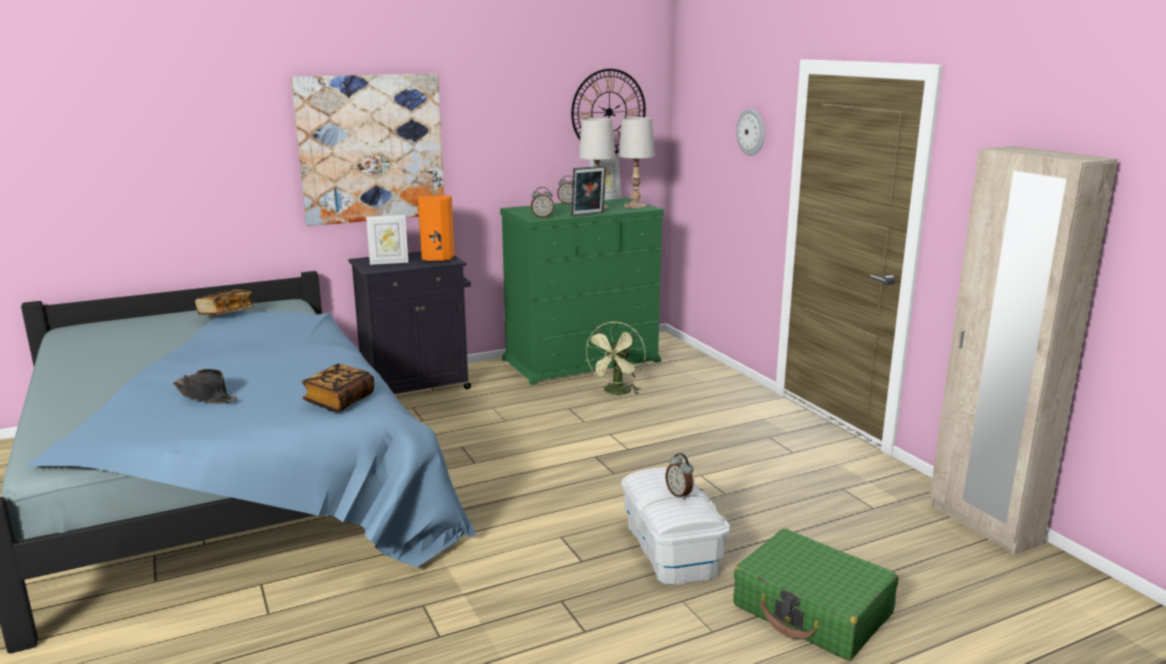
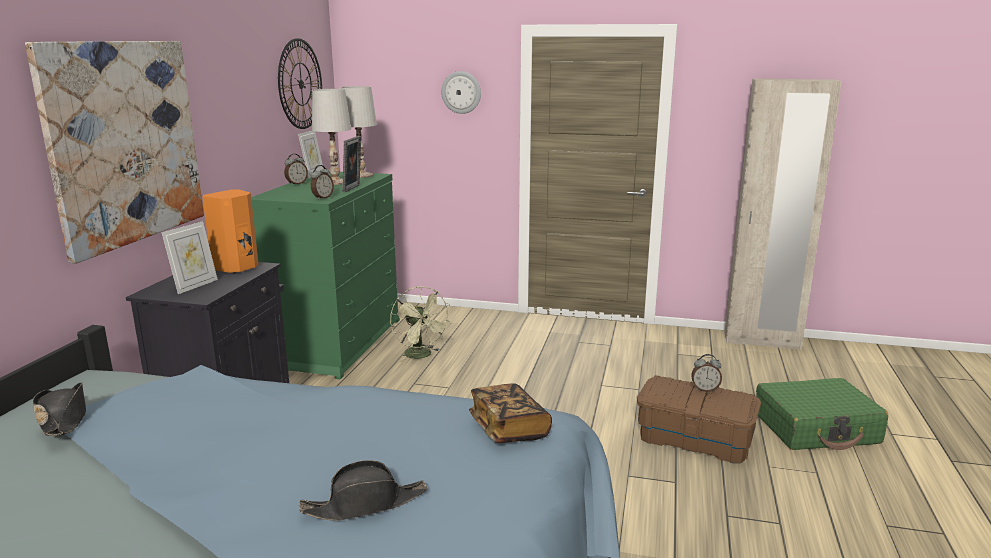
camera: 50 degrees left, 0 degrees up
book [195,289,254,315] -> black hat [33,382,86,436]
white storage box [621,467,730,585] -> brown storage box [637,375,761,464]

